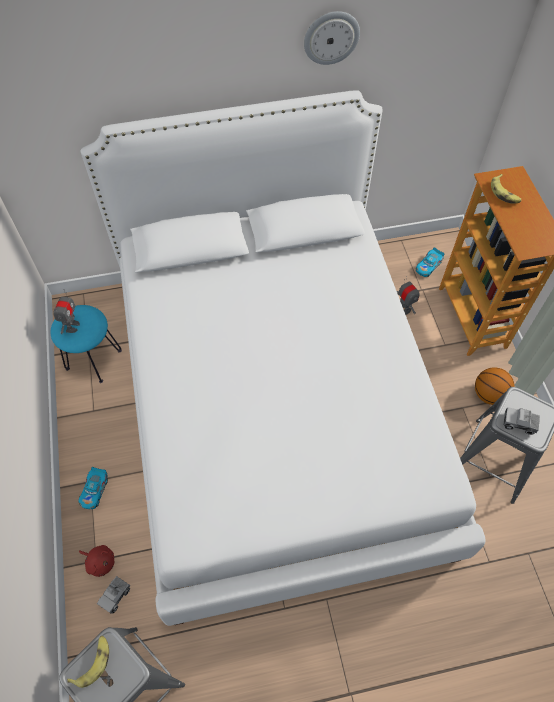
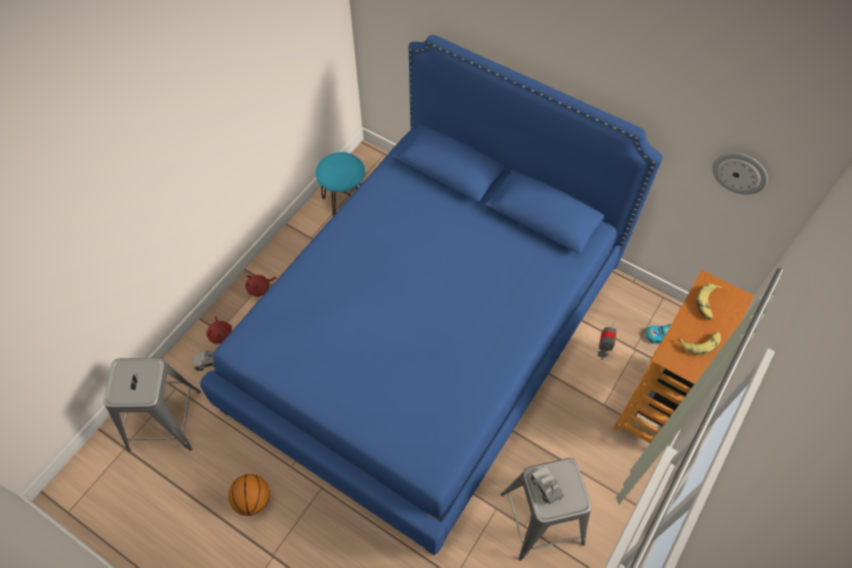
camera: 45 degrees right, 0 degrees up
toy robot [53,289,80,334] -> none
banana [67,636,109,688] -> banana moved to [678,332,721,355]
toy car [78,467,108,509] -> red plush toy [245,275,277,297]
white bed [80,90,486,626] -> blue bed [200,35,663,555]
wall clock [304,11,360,65] -> wall clock moved to [712,153,768,195]
basketball [475,367,515,405] -> basketball moved to [228,474,270,516]

